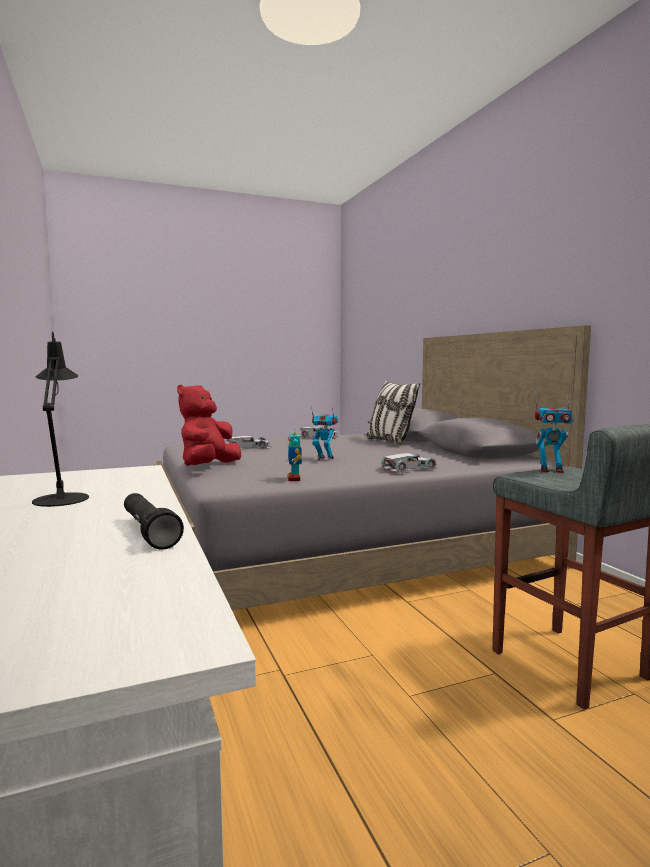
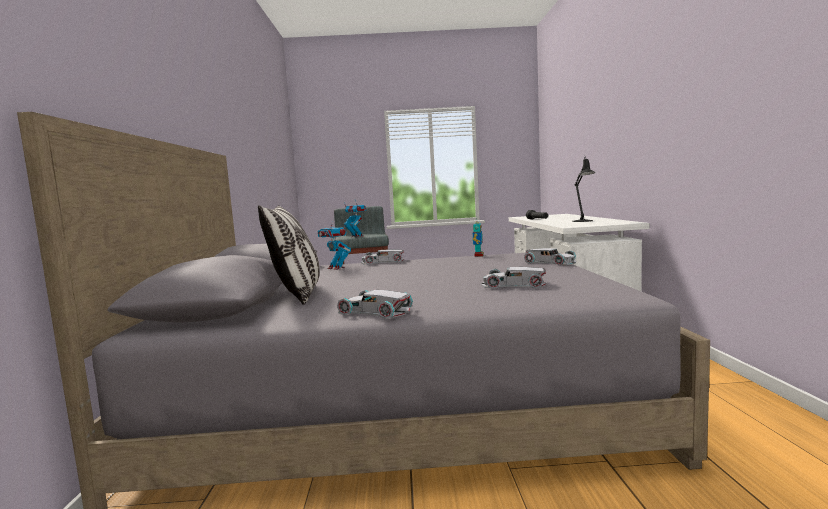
camera: 160 degrees left, 0 degrees up
red plush toy [177,384,241,466] -> white toy car [524,248,576,266]
toy robot [311,407,339,460] -> toy robot moved to [318,219,351,270]

